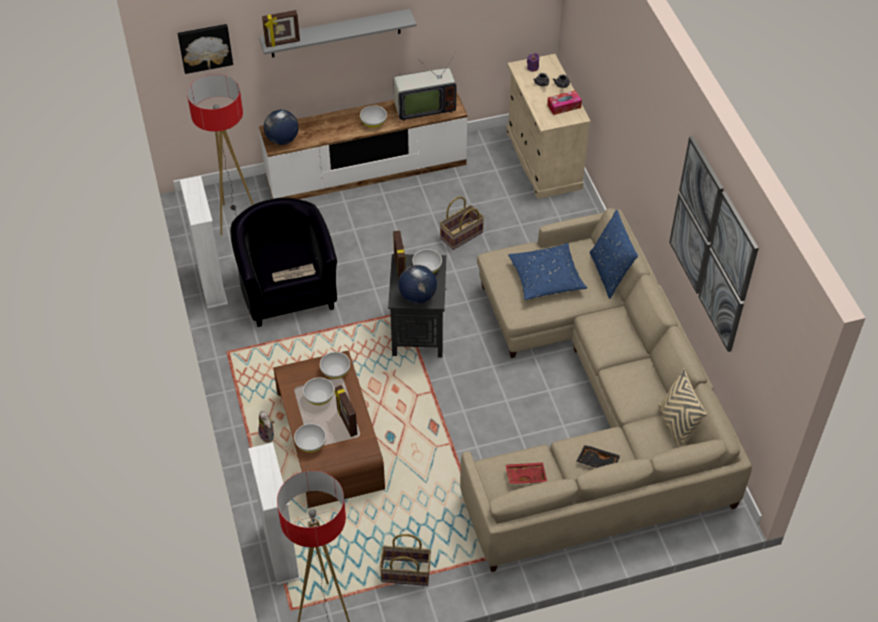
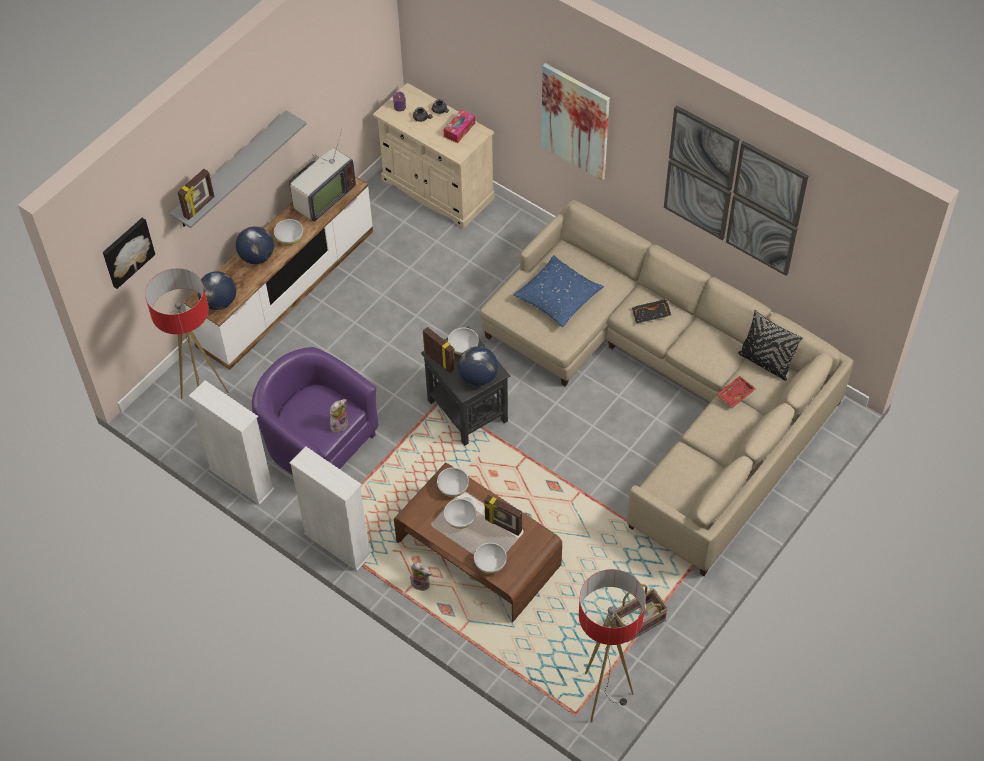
camera: 35 degrees left, 5 degrees up
black armchair [230,198,337,327] -> purple armchair [252,347,378,475]
white bookcase [248,442,301,585] -> white bookcase moved to [290,446,372,571]
newspaper [272,263,316,282] -> plush toy [330,399,348,433]
basket [440,197,484,250] -> none
red tray [506,462,547,484] -> red tray moved to [716,376,756,408]
black tray [577,445,621,468] -> black tray moved to [632,299,671,323]
blue pillow [590,210,638,299] -> none
beige pillow [658,369,707,447] -> black pillow [738,310,803,381]
none -> globe [236,226,274,264]
none -> picture [541,63,610,181]

